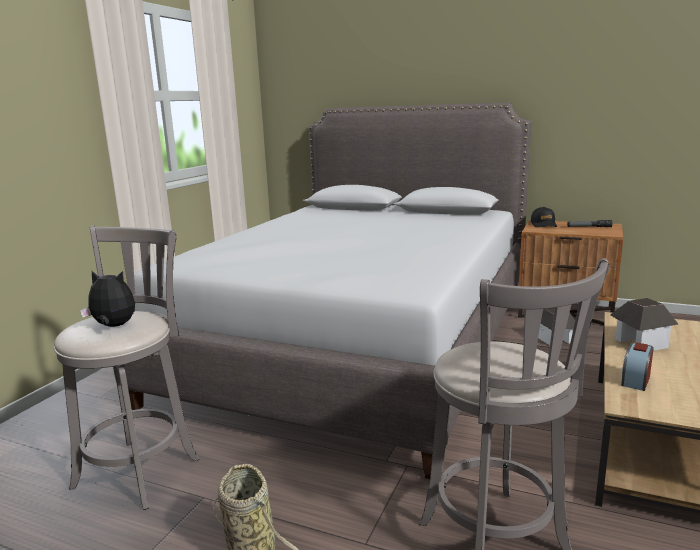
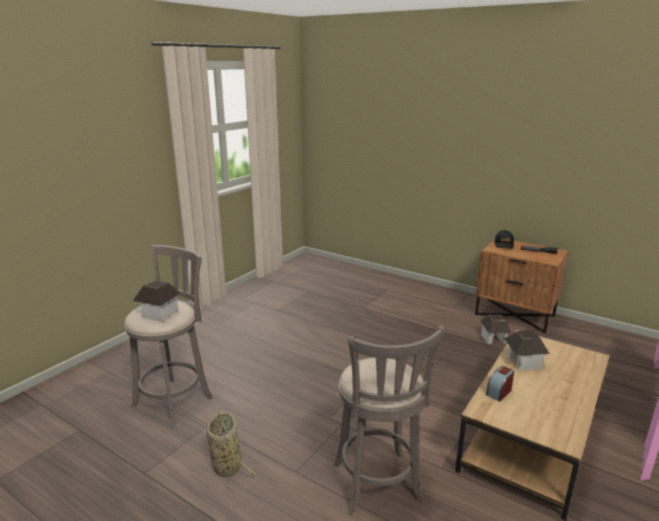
camera: 10 degrees right, 5 degrees up
plush toy [80,271,135,327] -> toy house [133,281,182,322]
grey bed [113,103,532,479] -> none

